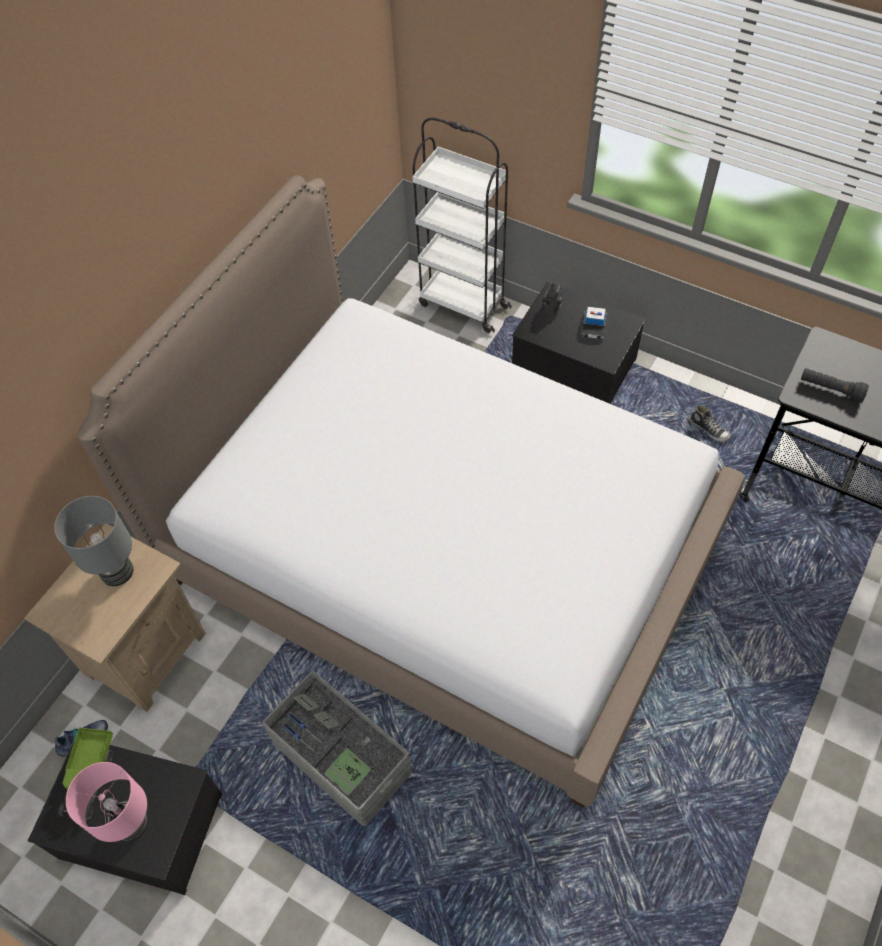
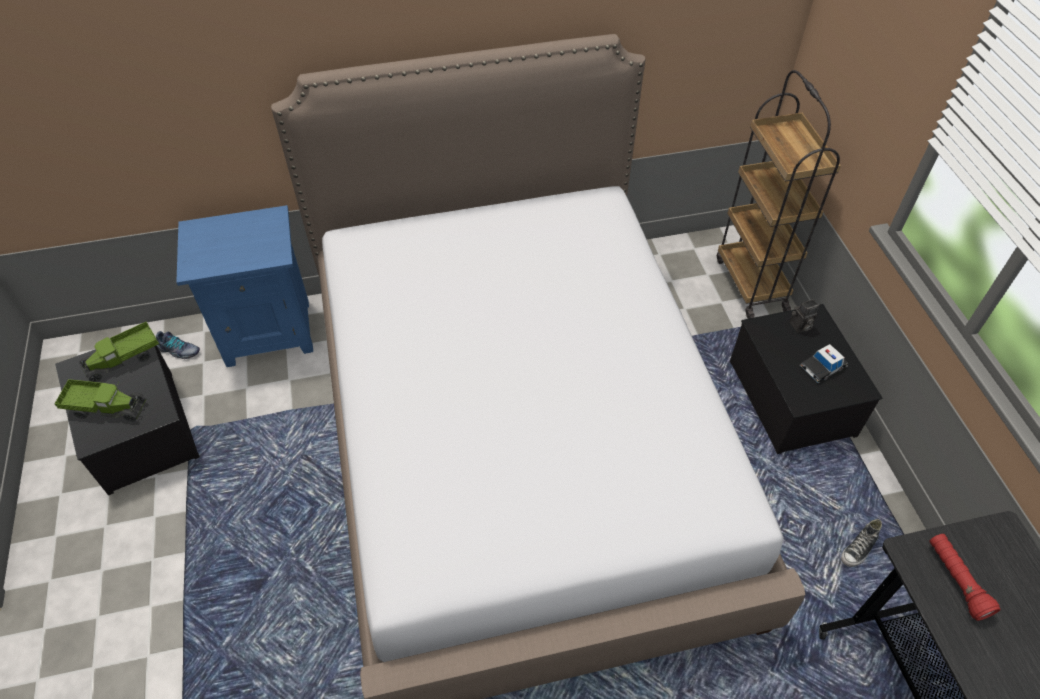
camera: 45 degrees right, 5 degrees down
beige nightstand [24,524,206,712] -> blue nightstand [176,205,313,367]
grey table lamp [54,496,133,586] -> none
pink table lamp [66,762,148,842] -> toy truck [55,379,147,422]
grey storage box [263,671,412,826] -> none
white cart [413,118,512,333] -> brown cart [717,70,841,319]
shoe [690,405,730,442] -> shoe turned 45 degrees clockwise [841,519,882,567]
black flashlight [801,368,869,403] -> red flashlight [929,534,1001,621]

